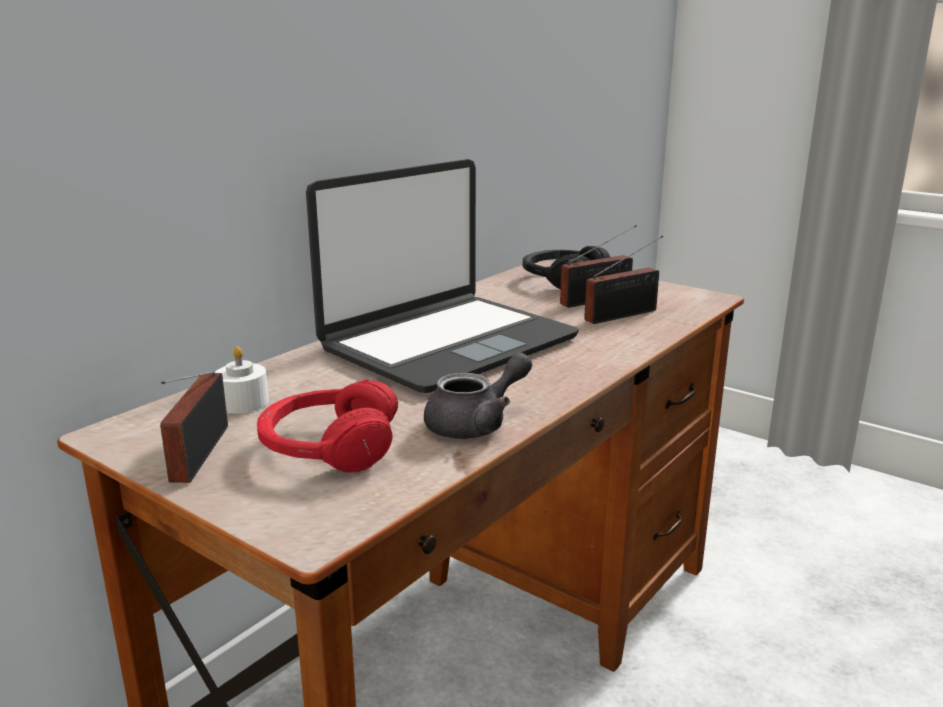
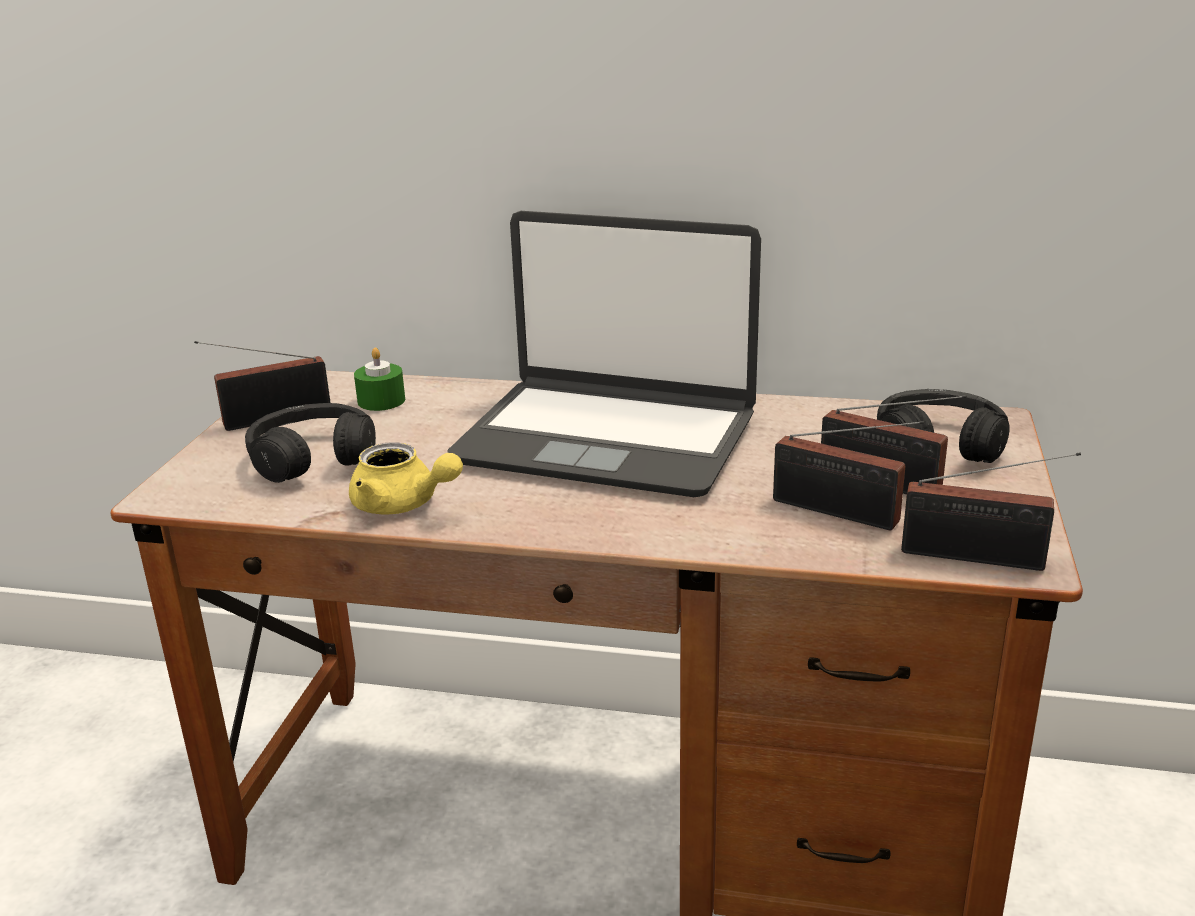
camera: 65 degrees right, 5 degrees up
white candle [215,347,269,413] -> green candle [354,347,405,411]
red headphones [257,379,398,473] -> black headphones [245,403,376,483]
grey teapot [424,352,532,439] -> yellow teapot [349,442,463,514]
none -> radio [901,452,1081,571]

